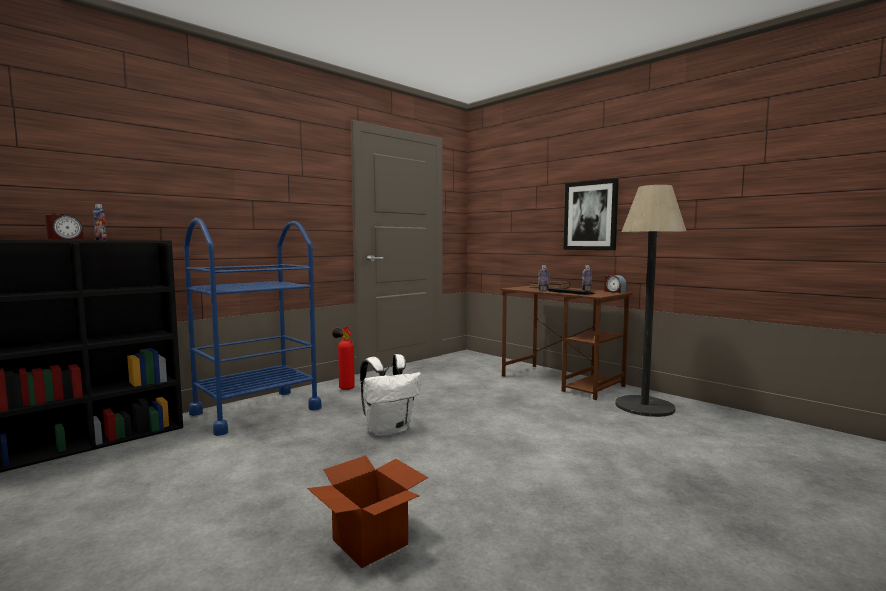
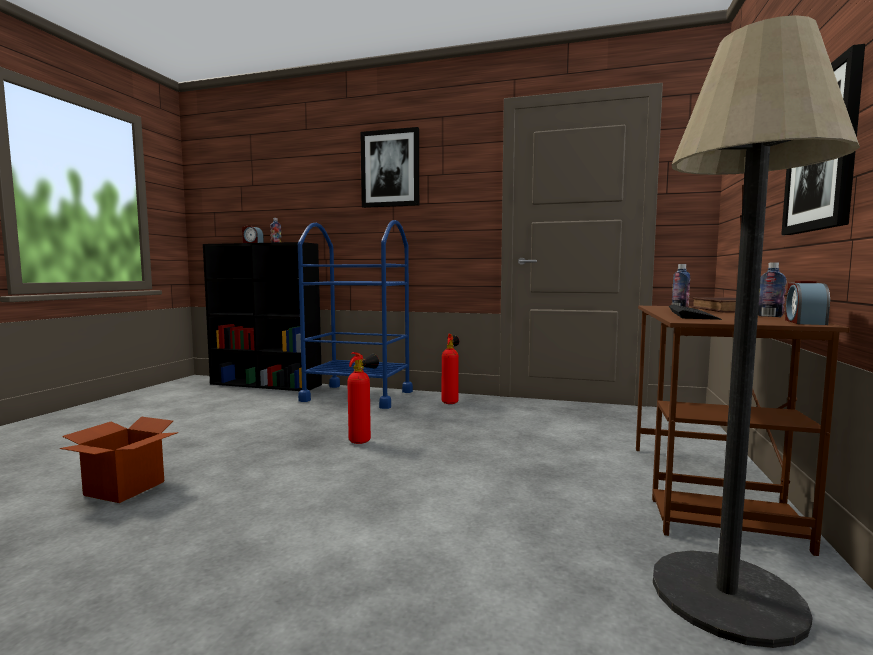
camera: 60 degrees right, 0 degrees up
white backpack [360,354,421,436] -> fire extinguisher [347,352,379,444]
none -> picture [360,127,419,208]

